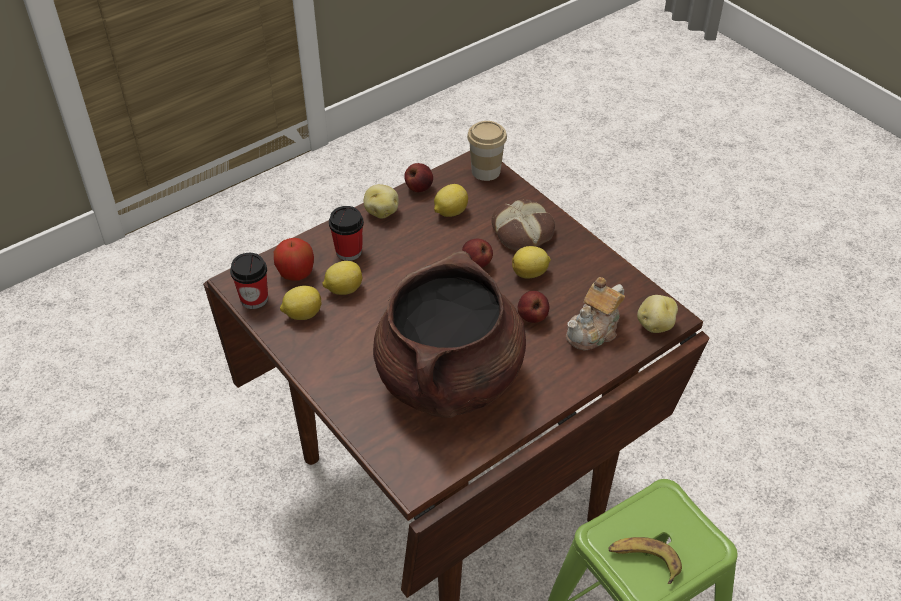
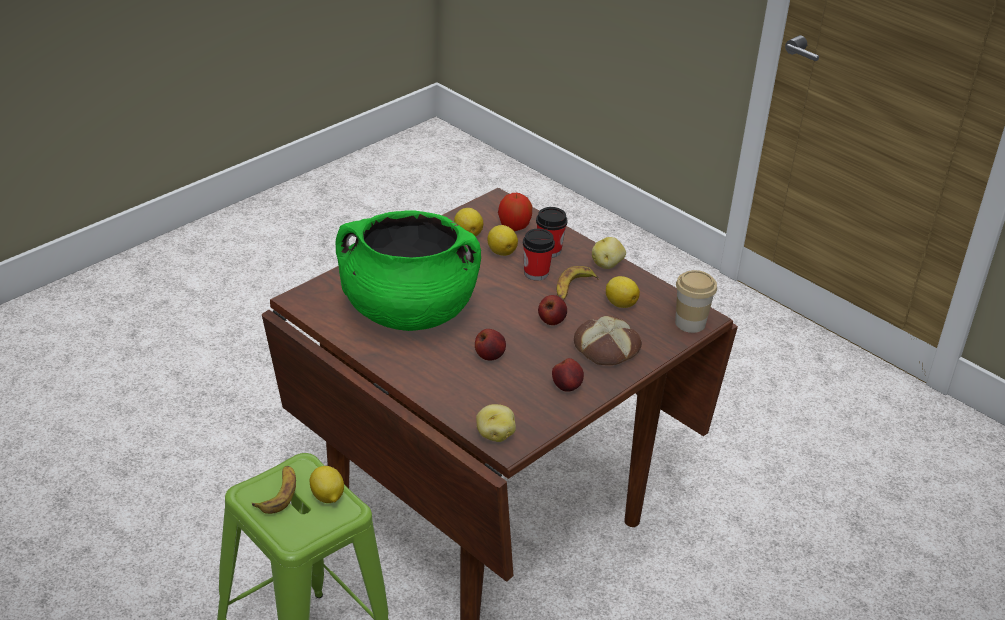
camera: 80 degrees right, 10 degrees down
cup [230,253,268,309] -> cup moved to [523,229,555,281]
brown cooking pot [373,251,526,418] -> green cooking pot [336,211,481,331]
apple [404,163,433,192] -> apple moved to [552,358,584,392]
lemon [512,246,551,279] -> lemon moved to [310,466,344,503]
teapot [566,277,625,350] -> none
none -> banana [557,266,599,300]

